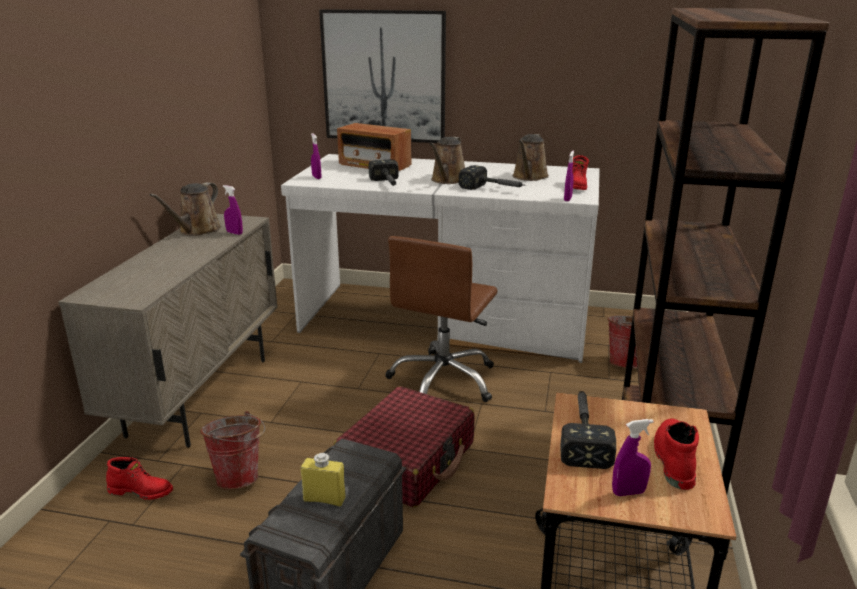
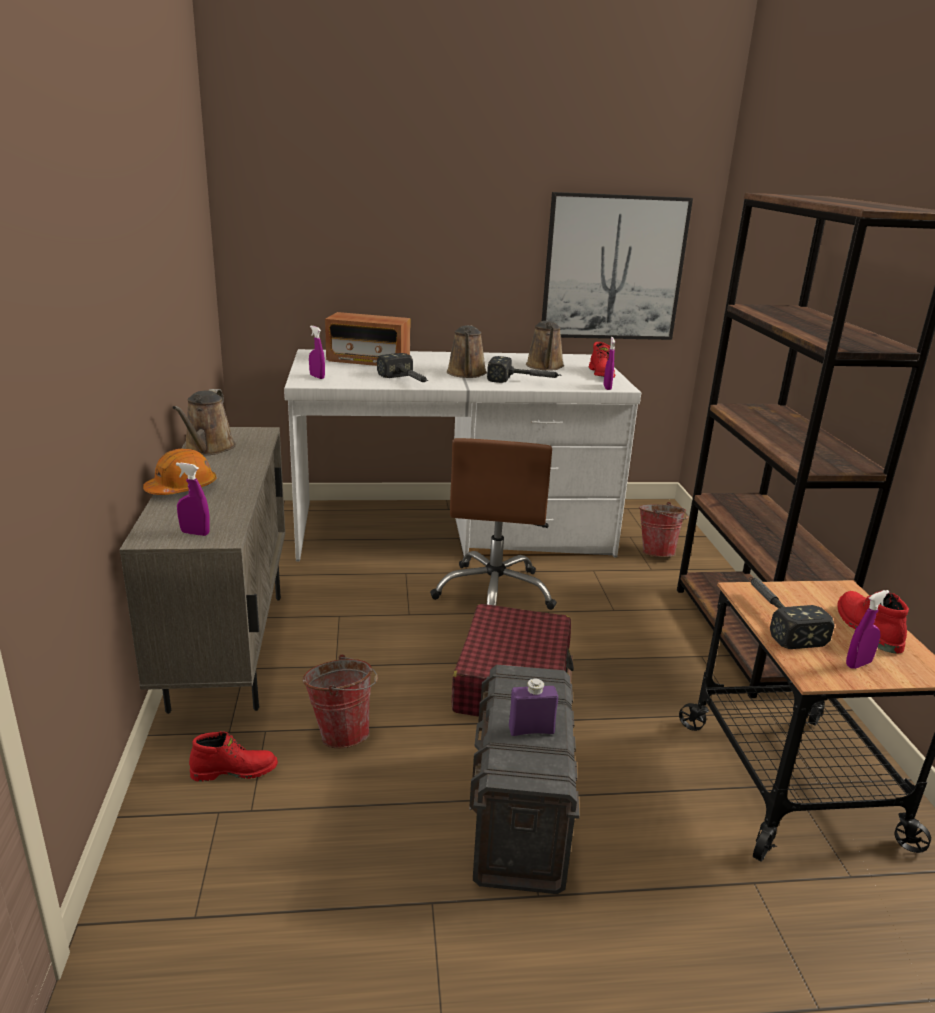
camera: 20 degrees left, 0 degrees up
purple spray bottle [223,185,243,235] -> purple spray bottle moved to [176,463,210,536]
yellow bottle [301,452,346,506] -> purple bottle [509,678,558,736]
picture [319,9,446,143] -> picture moved to [542,192,693,340]
none -> orange hard hat [143,449,216,495]

